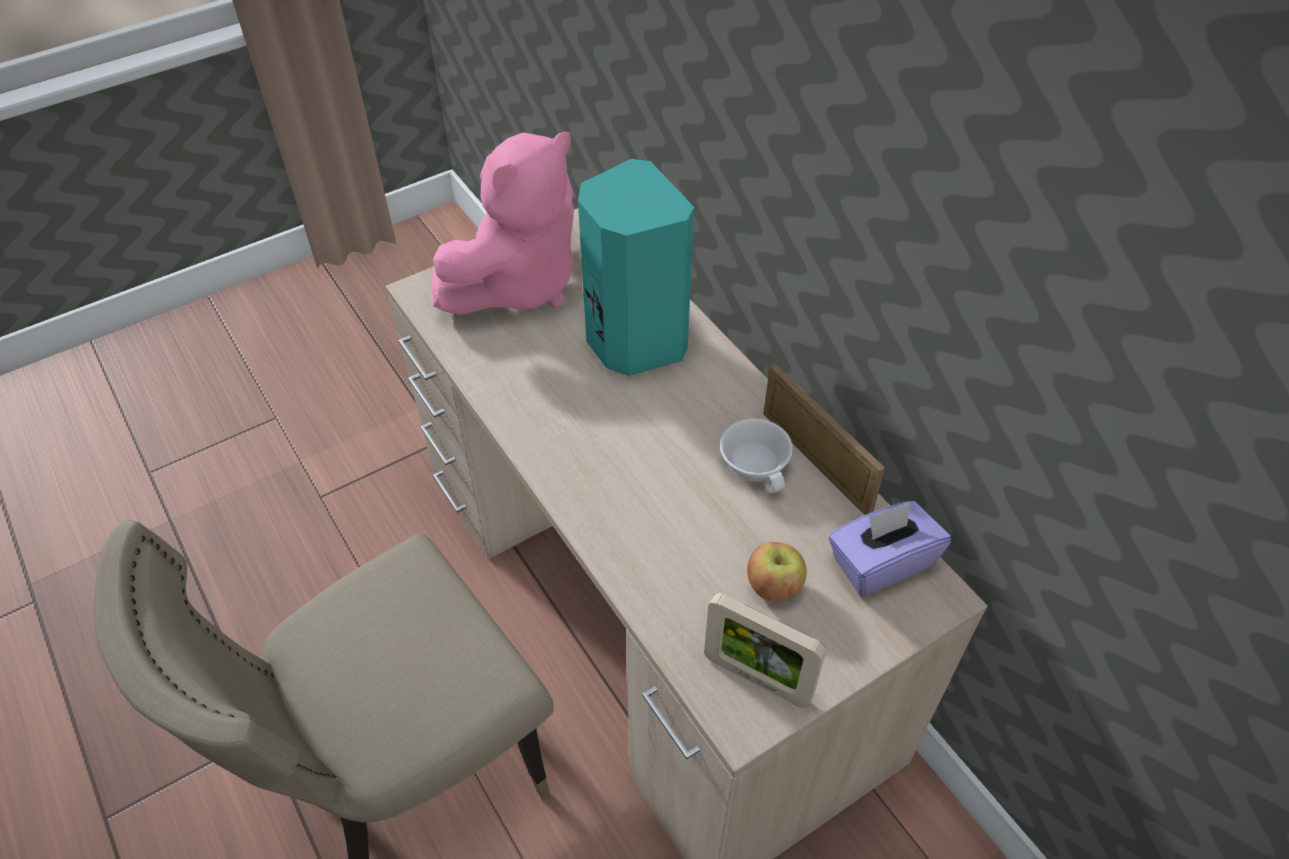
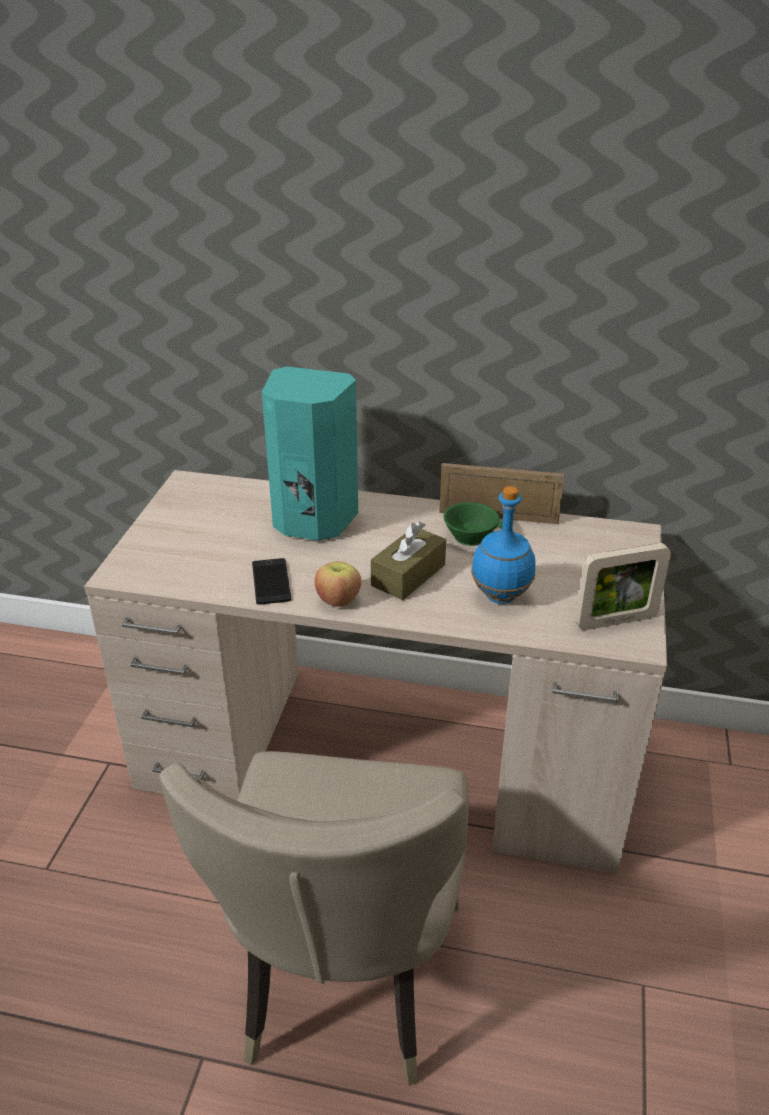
camera: 45 degrees left, 15 degrees down
pink plush toy [432,131,574,315] -> none
white cup [720,418,793,494] -> green cup [444,502,503,546]
apple [747,542,807,602] -> apple moved to [315,561,361,607]
purple tissue box [829,501,951,596] -> none
none -> phone [252,558,291,605]
none -> brown tissue box [371,521,446,600]
none -> blue bottle [471,486,535,604]

